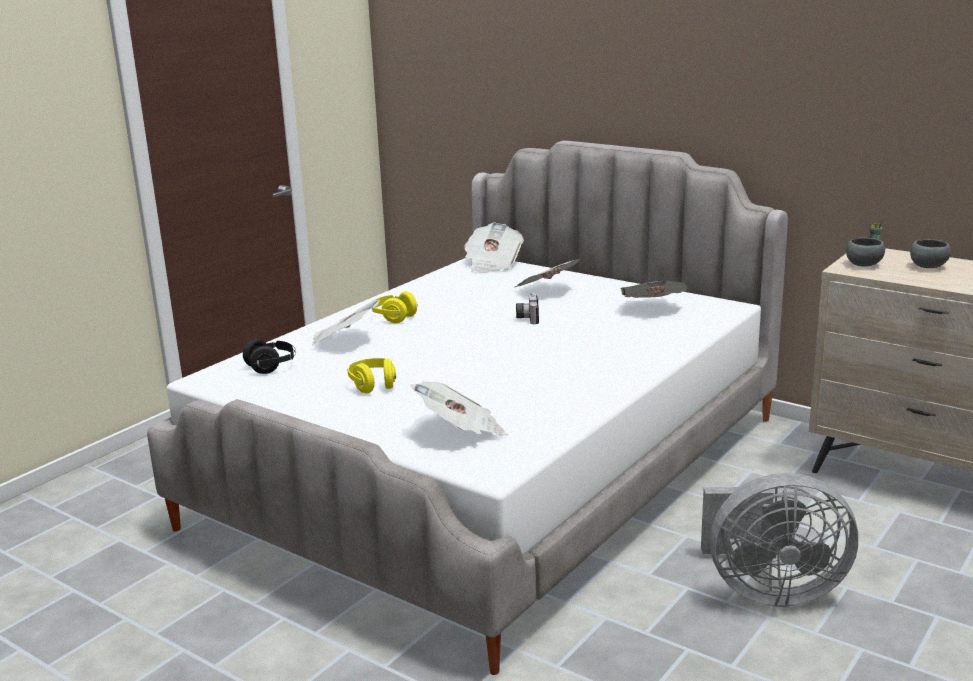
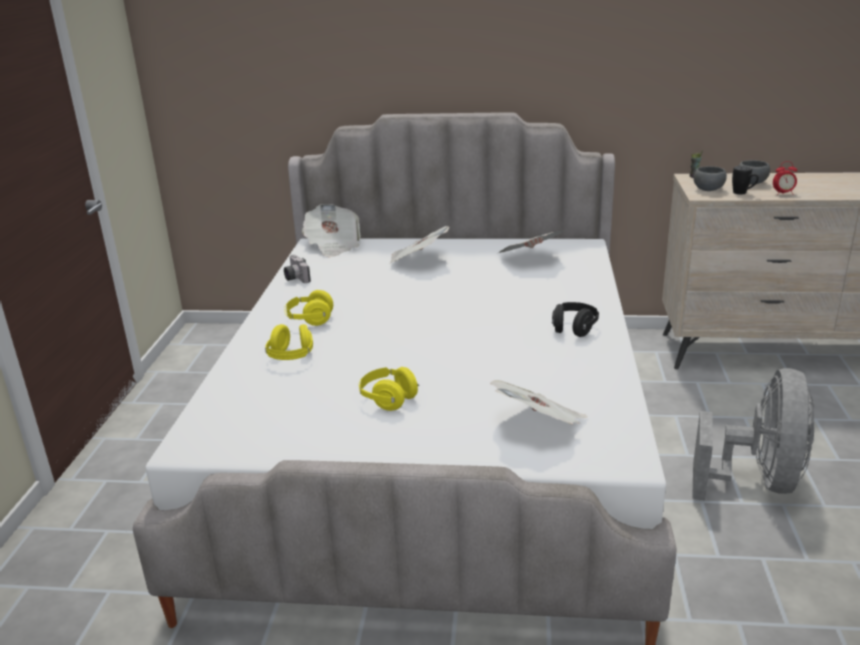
camera: 30 degrees left, 5 degrees up
black headphones [243,338,296,374] -> black headphones moved to [552,302,599,337]
newspaper [312,299,380,345] -> yellow headphones [265,324,313,360]
camera [516,293,539,324] -> camera moved to [284,255,311,283]
grey fan [701,473,858,607] -> grey fan turned 45 degrees counterclockwise [692,368,814,500]
none -> black mug [732,166,759,195]
none -> alarm clock [773,161,797,195]

